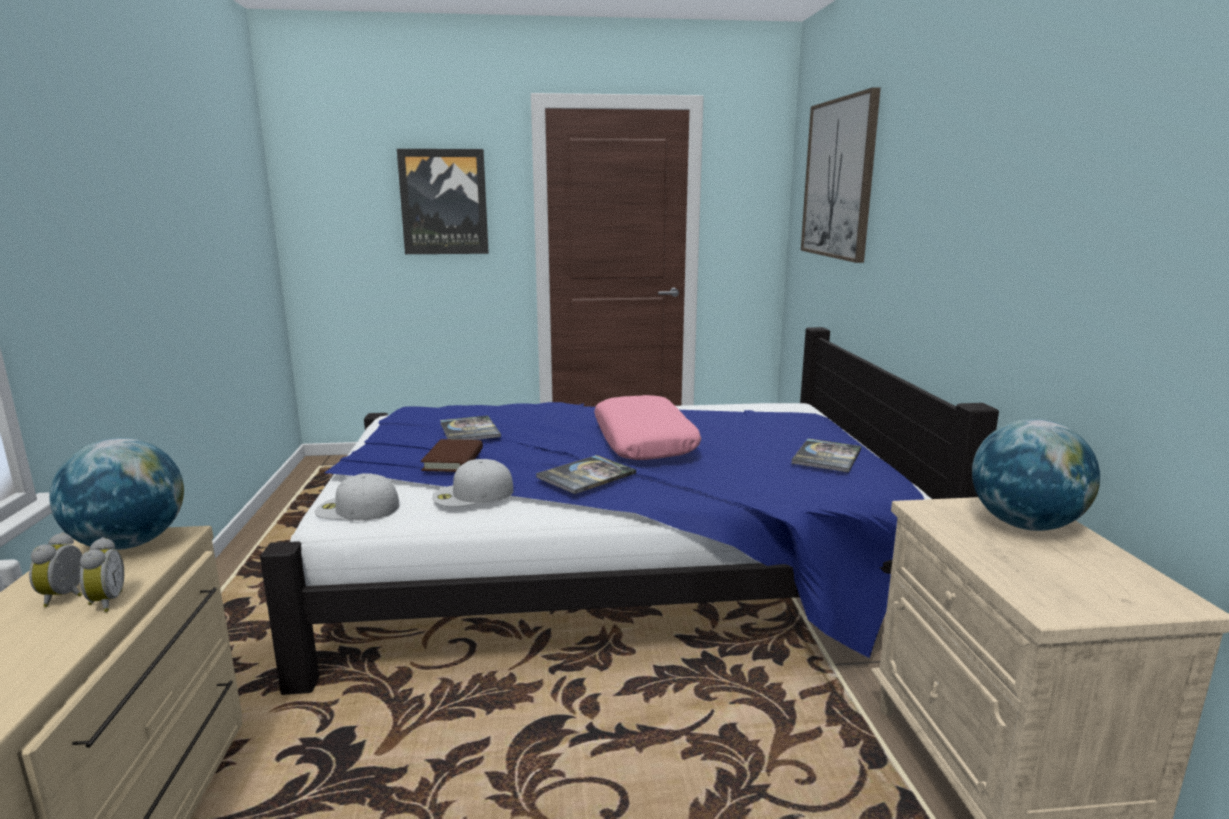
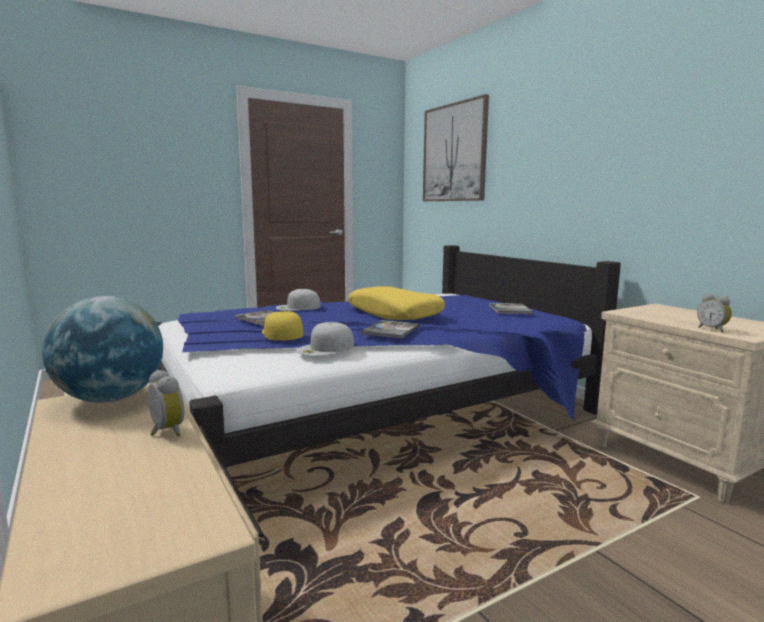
camera: 25 degrees left, 5 degrees down
alarm clock [29,532,82,607] -> alarm clock moved to [697,294,732,332]
white cap [315,473,399,521] -> white cap moved to [276,289,320,311]
picture [397,149,489,254] -> none
brown book [421,439,483,472] -> yellow cap [262,311,303,341]
pink pillow [594,395,701,460] -> yellow pillow [348,287,445,320]
globe [972,419,1100,531] -> none

